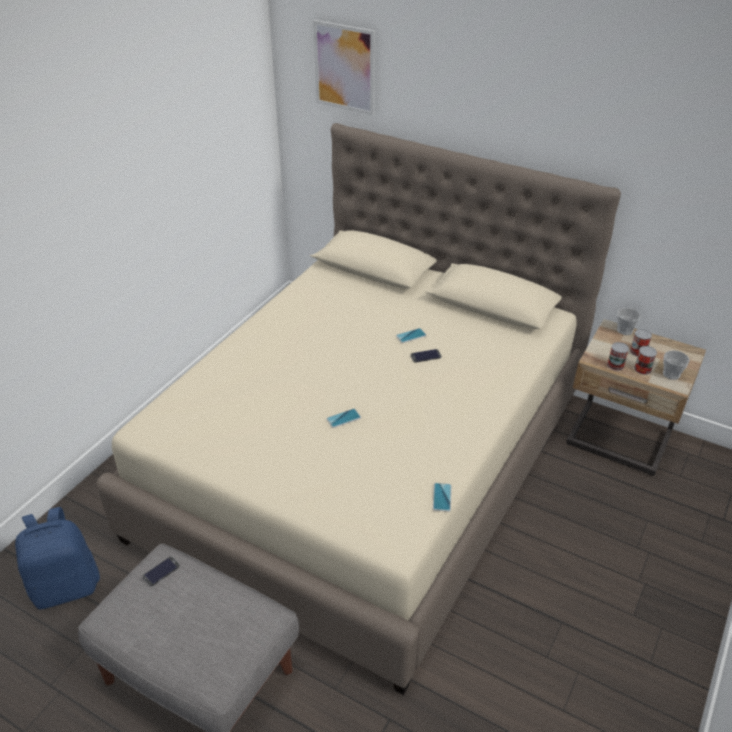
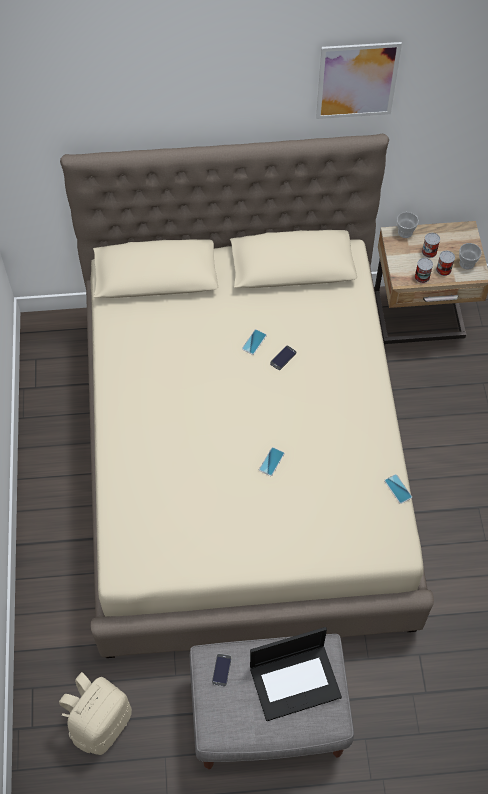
camera: 35 degrees left, 20 degrees up
blue backpack [15,507,100,609] -> beige backpack [59,672,132,755]
picture [313,20,375,115] -> picture moved to [316,42,402,119]
none -> laptop [250,627,342,721]

